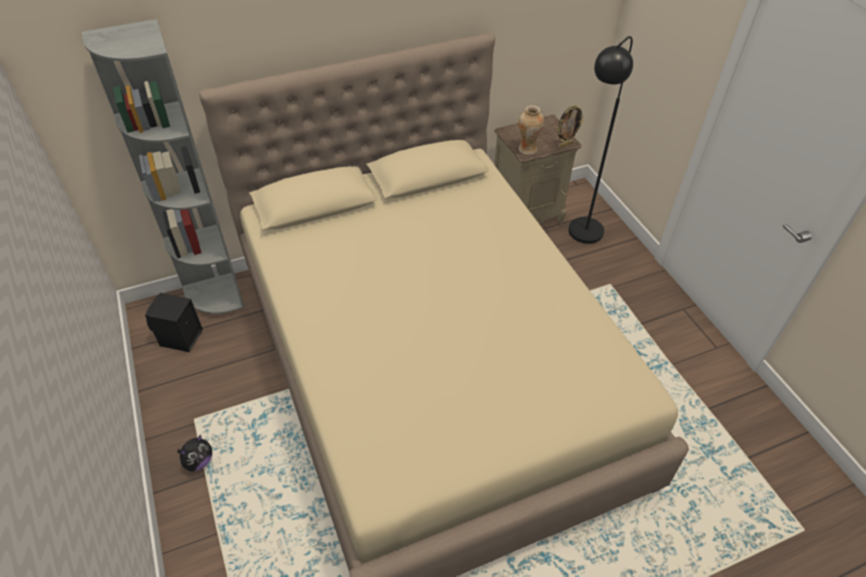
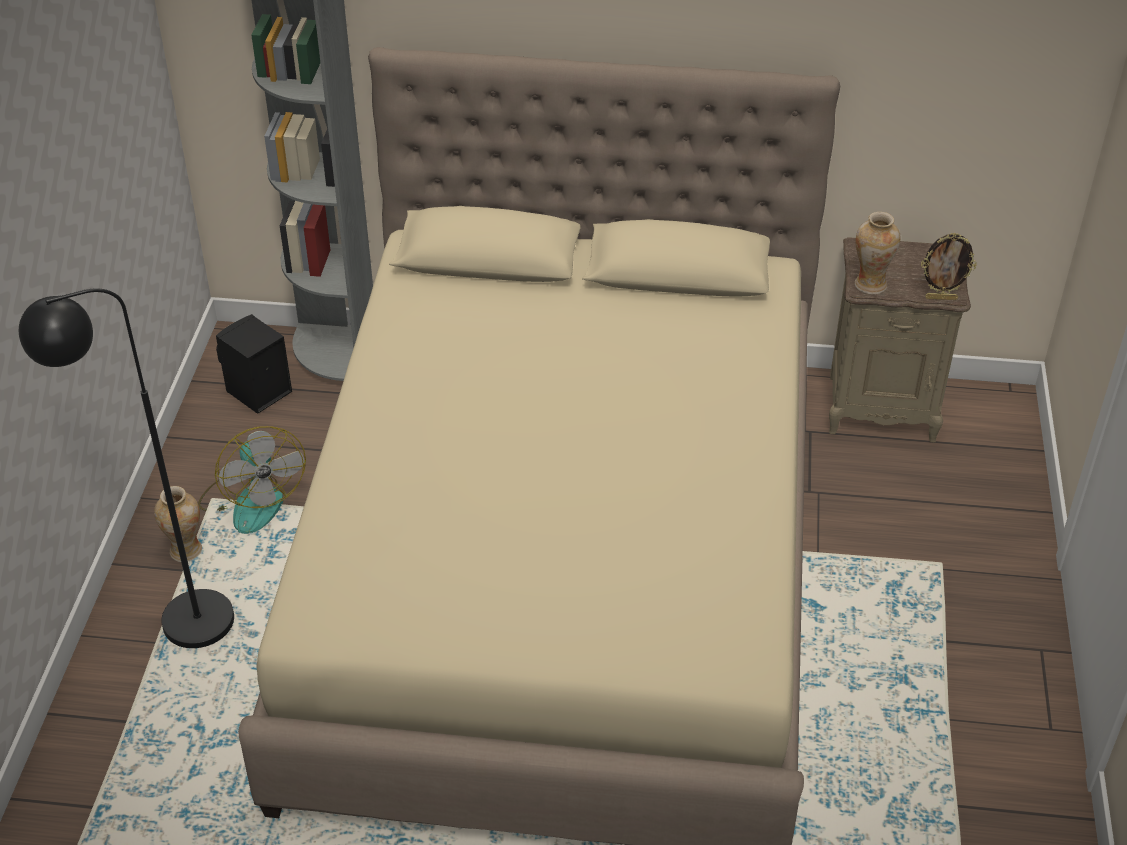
camera: 30 degrees right, 5 degrees down
plush toy [177,435,212,471] -> vase [154,486,202,562]
black floor lamp [568,36,633,244] -> black floor lamp moved to [19,288,234,648]
none -> fan [198,426,306,534]

